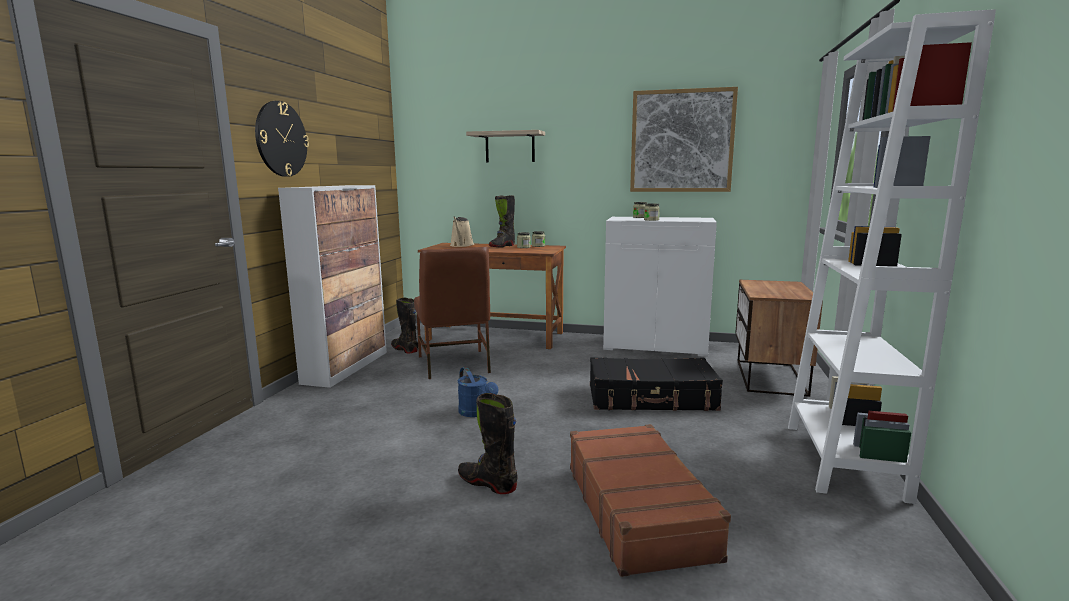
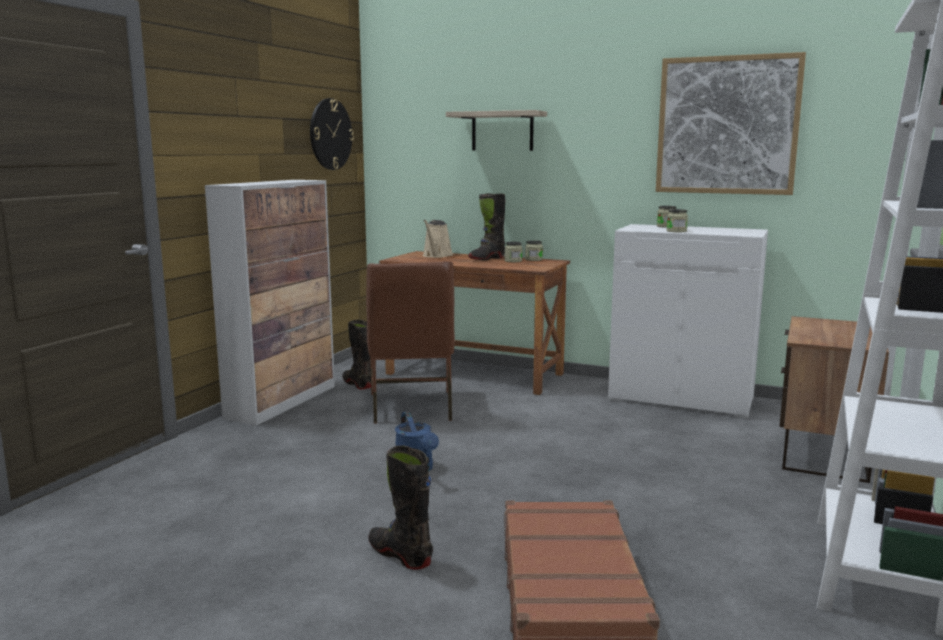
camera: 10 degrees right, 0 degrees up
wall clock [255,101,309,177] -> wall clock moved to [310,98,354,170]
black suitcase [590,357,723,411] -> none

